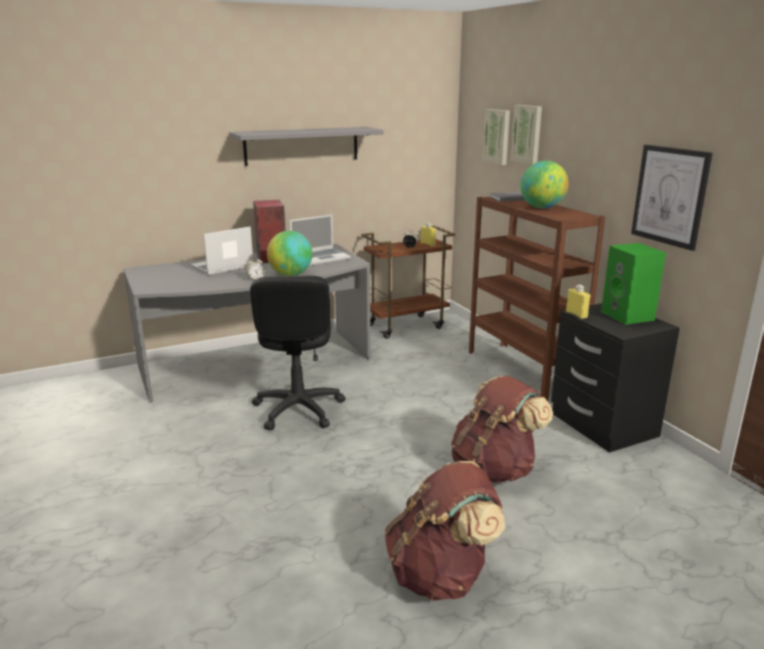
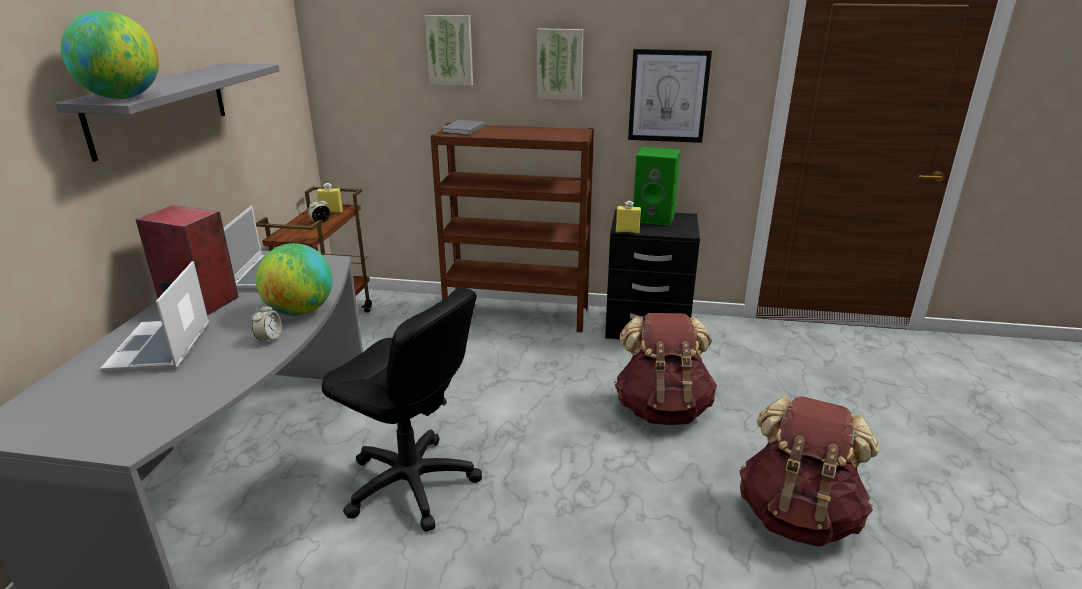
camera: 55 degrees left, 5 degrees up
picture [482,109,510,165] -> picture moved to [537,28,583,100]
globe [520,161,569,209] -> globe moved to [61,11,159,99]

